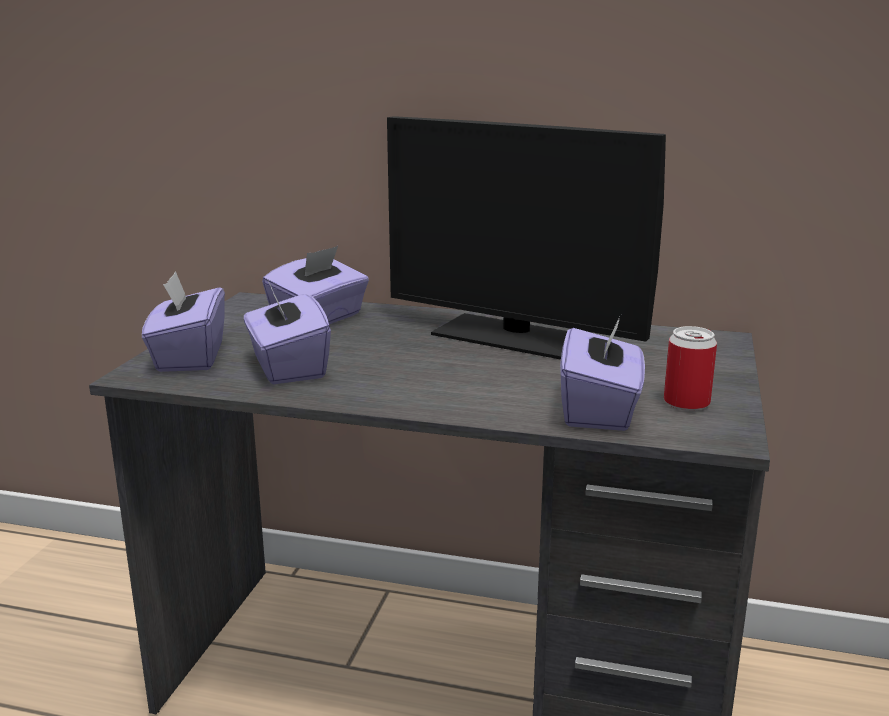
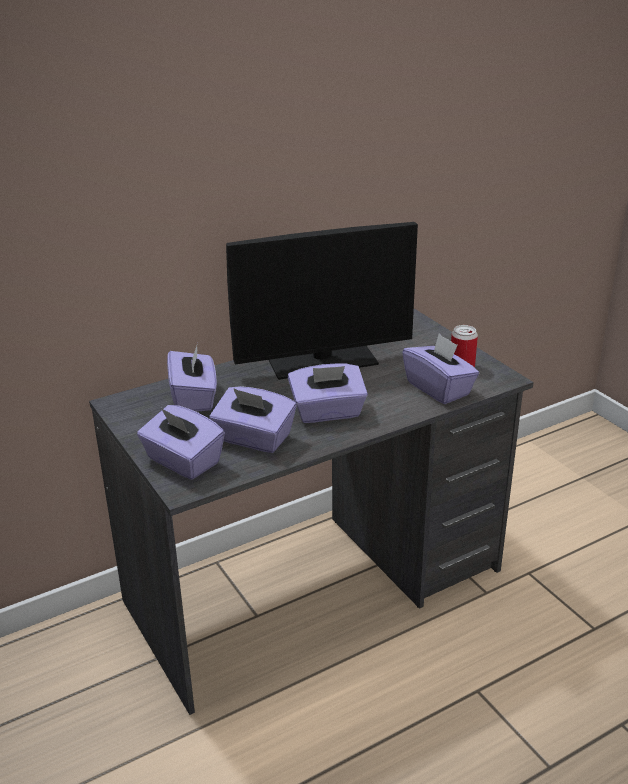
camera: 45 degrees left, 10 degrees up
none -> purple tissue box [288,364,368,423]

